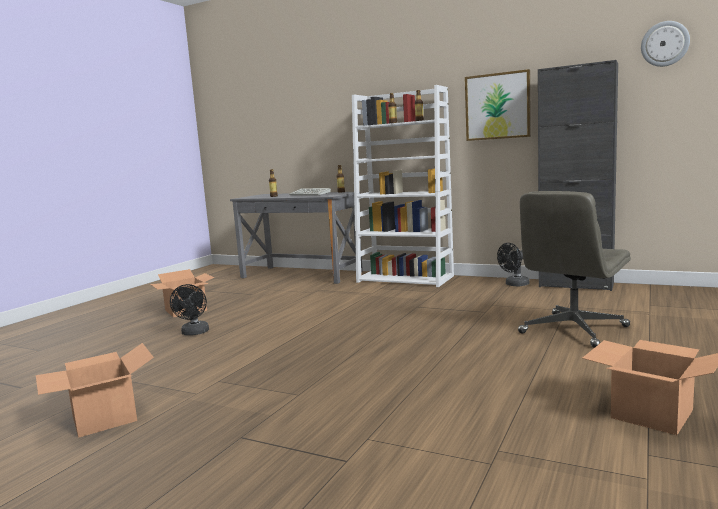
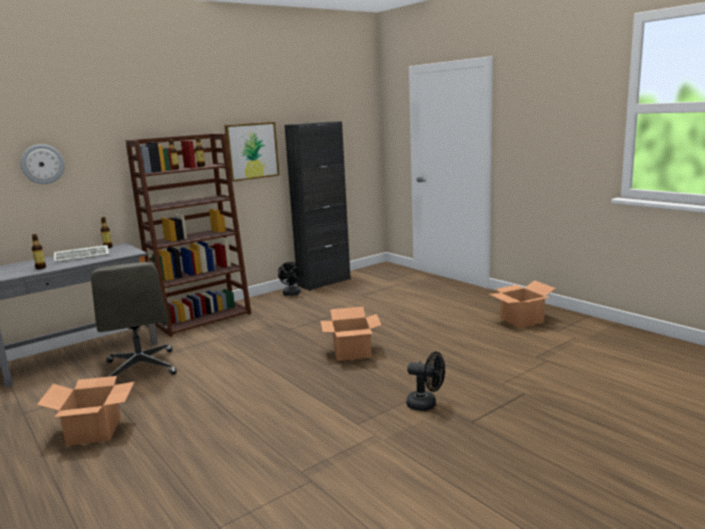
camera: 65 degrees left, 5 degrees up
cardboard box [36,343,154,438] -> cardboard box moved to [321,307,381,361]
black fan [170,284,209,335] -> black fan moved to [406,352,445,411]
white bookcase [352,85,454,287] -> brown bookcase [125,134,251,337]
grey office chair [518,191,631,348] -> grey office chair moved to [91,262,177,377]
wall clock [641,21,690,67] -> wall clock moved to [20,144,65,184]

